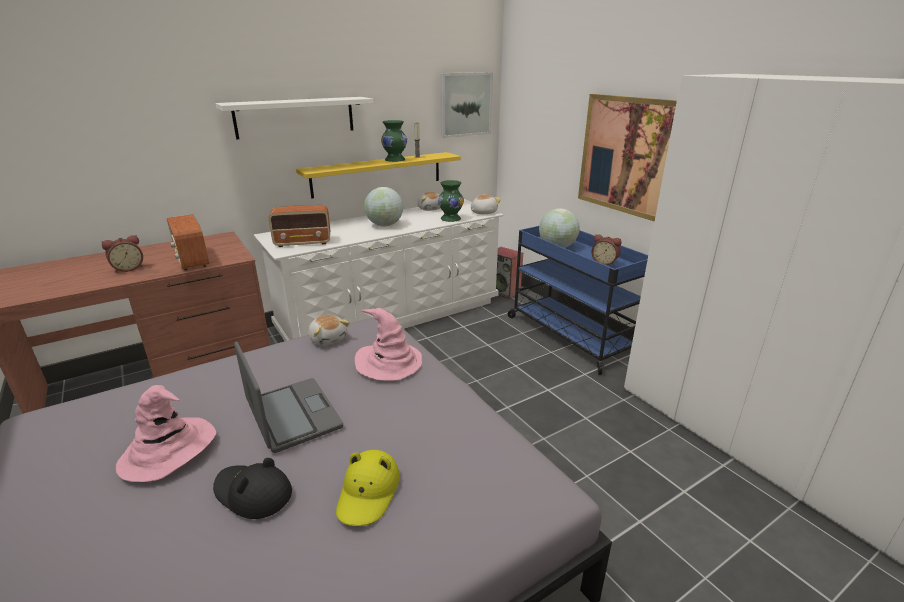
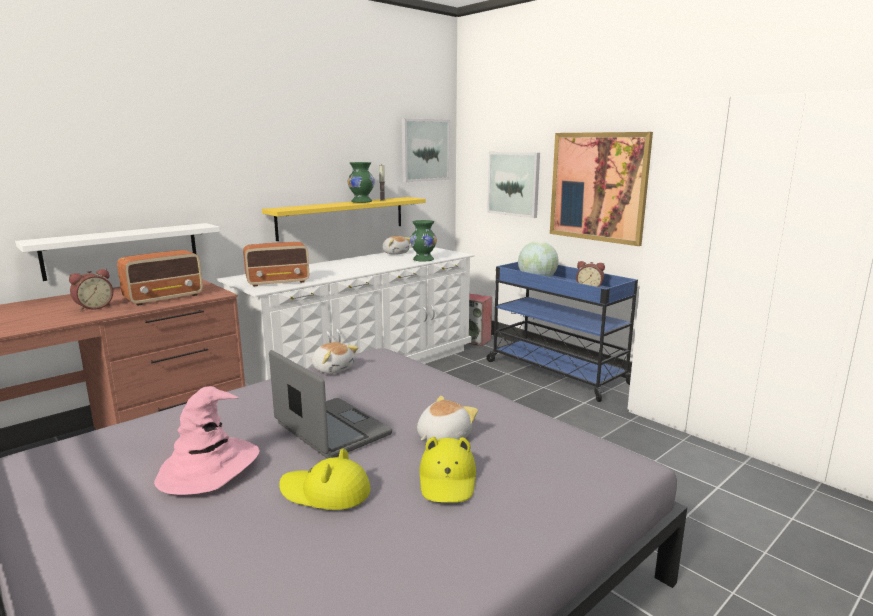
camera: 10 degrees left, 10 degrees down
radio [167,214,209,270] -> radio turned 90 degrees counterclockwise [117,250,203,306]
black hat [213,458,292,519] -> yellow hat [279,448,371,510]
white shelf [215,97,373,139] -> white shelf moved to [15,223,220,281]
pink hat [355,308,422,381] -> none
globe [364,187,403,226] -> none
plush toy [471,194,501,214] -> plush toy moved to [417,396,478,442]
none -> picture [487,152,540,218]

